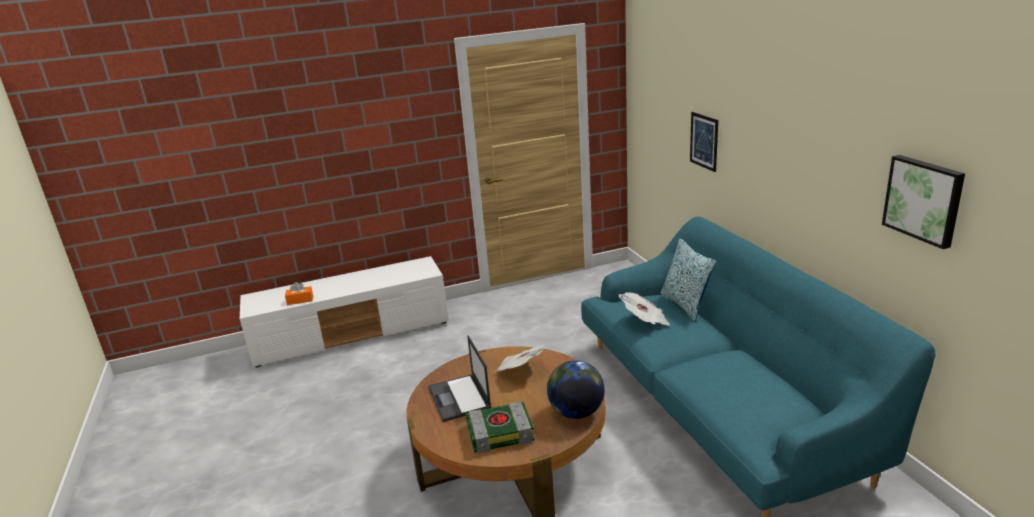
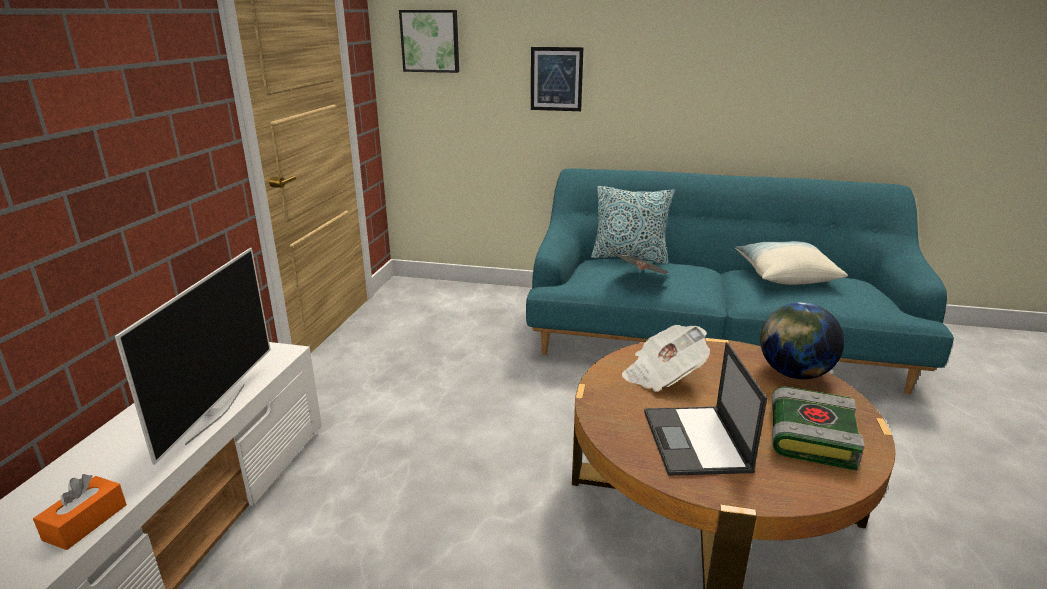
camera: 60 degrees left, 0 degrees up
laptop [428,335,492,422] -> laptop turned 75 degrees clockwise [644,342,767,476]
picture [882,155,965,249] -> picture moved to [399,10,459,73]
none -> television [115,248,271,465]
none -> pillow [735,241,848,285]

